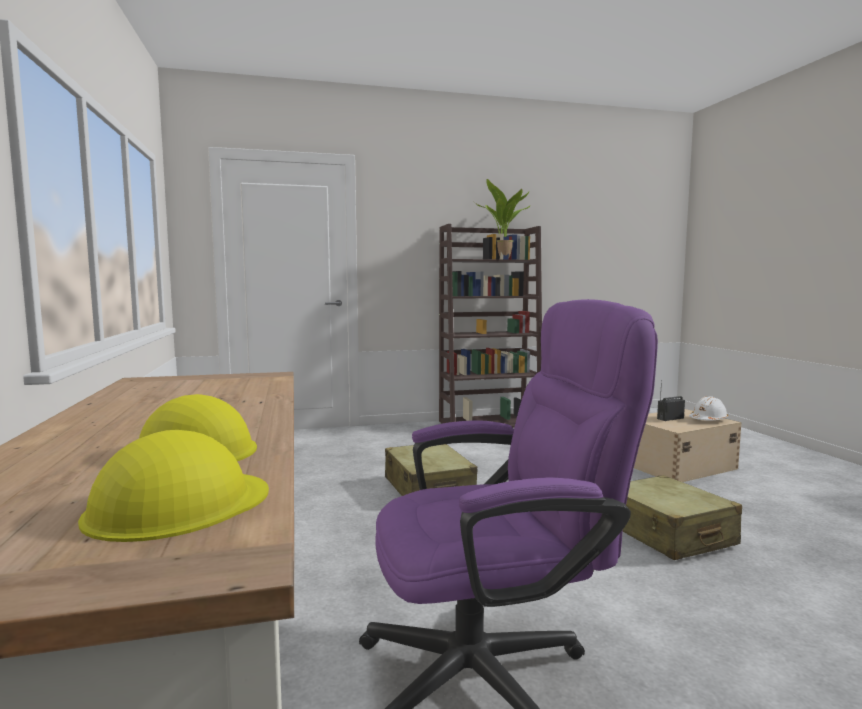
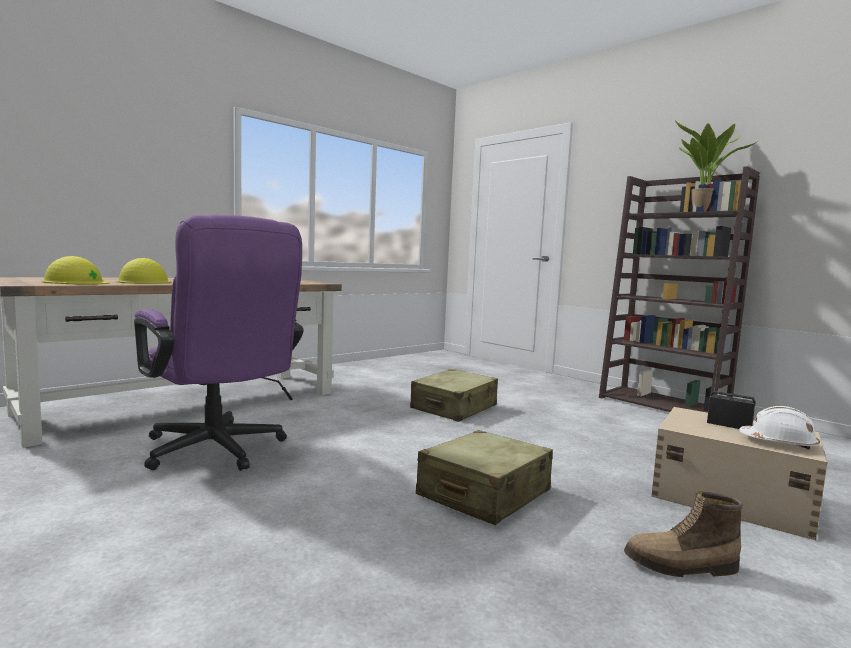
camera: 60 degrees right, 0 degrees up
none -> boot [624,491,743,577]

